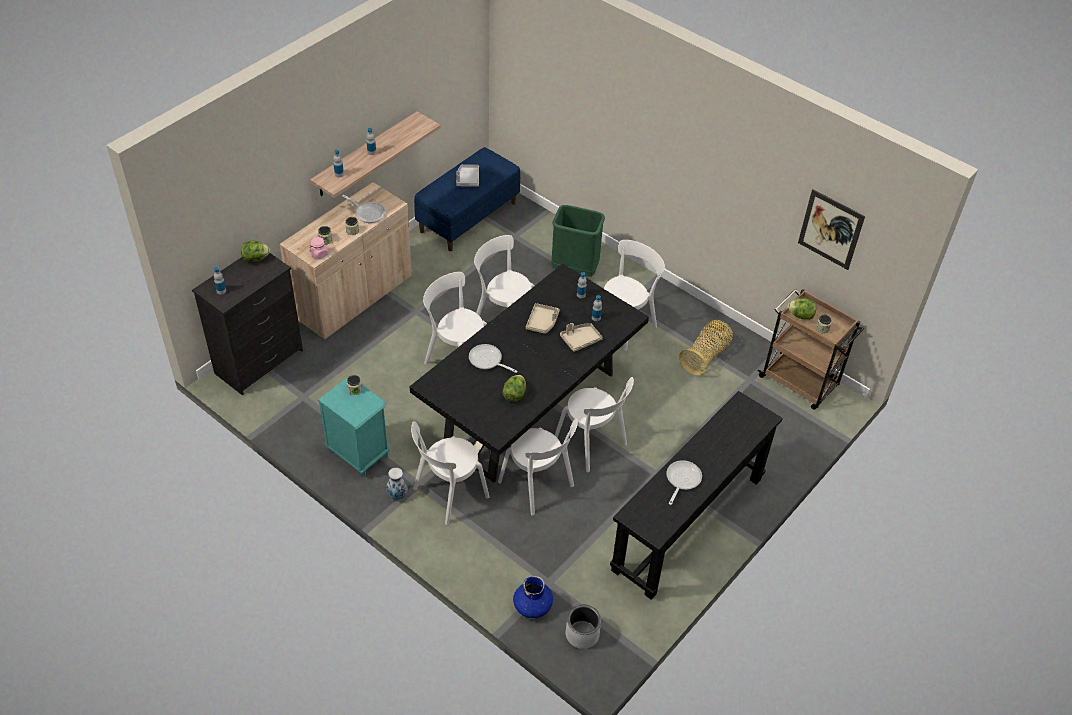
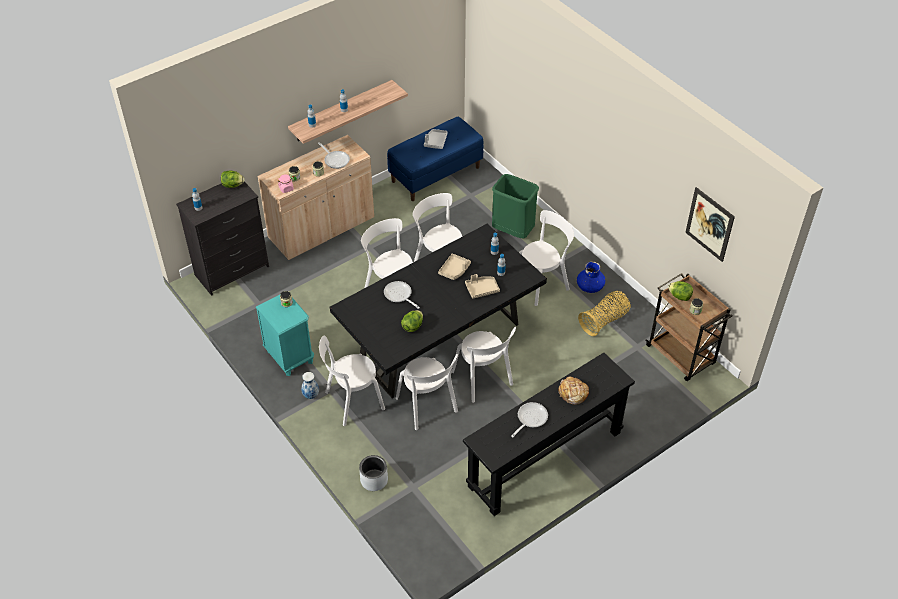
camera: 15 degrees right, 0 degrees up
blue vase [513,576,553,618] -> blue vase moved to [577,262,605,293]
grey planter [566,605,601,649] -> grey planter moved to [359,455,388,491]
none -> bread [558,376,589,405]

